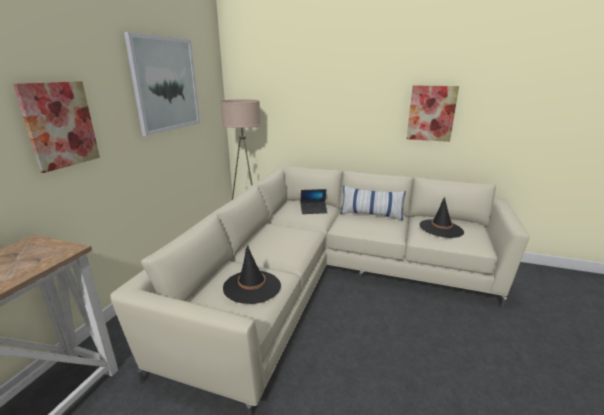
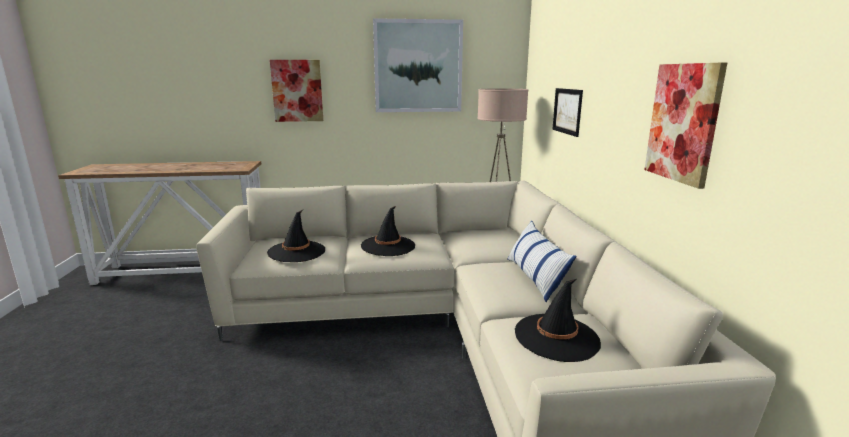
camera: 65 degrees right, 5 degrees down
laptop [300,189,328,214] -> none
none -> black hat [361,206,415,256]
none -> picture [552,88,583,137]

